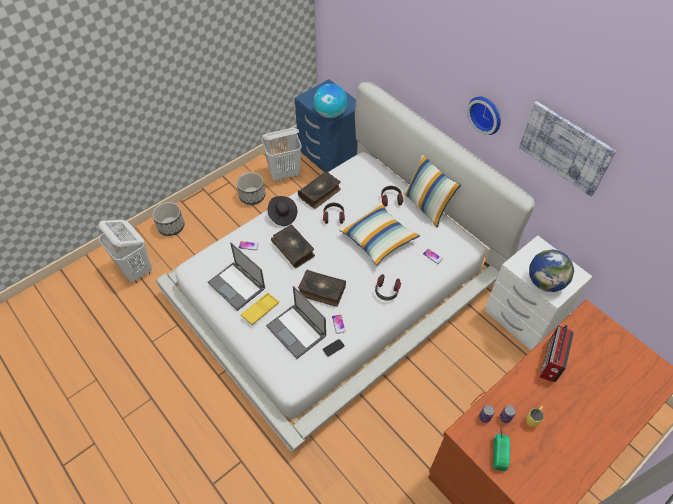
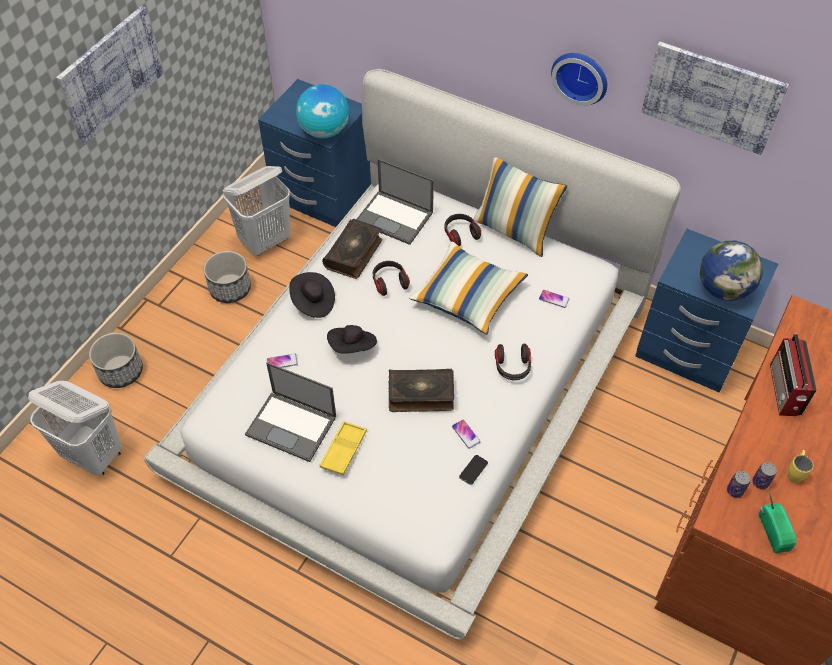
camera: 20 degrees left, 0 degrees up
laptop [266,286,326,359] -> laptop moved to [356,159,434,245]
book [271,225,315,268] -> black hat [327,325,377,354]
white nightstand [485,235,593,350] -> blue nightstand [635,229,778,392]
none -> picture [56,6,163,145]

